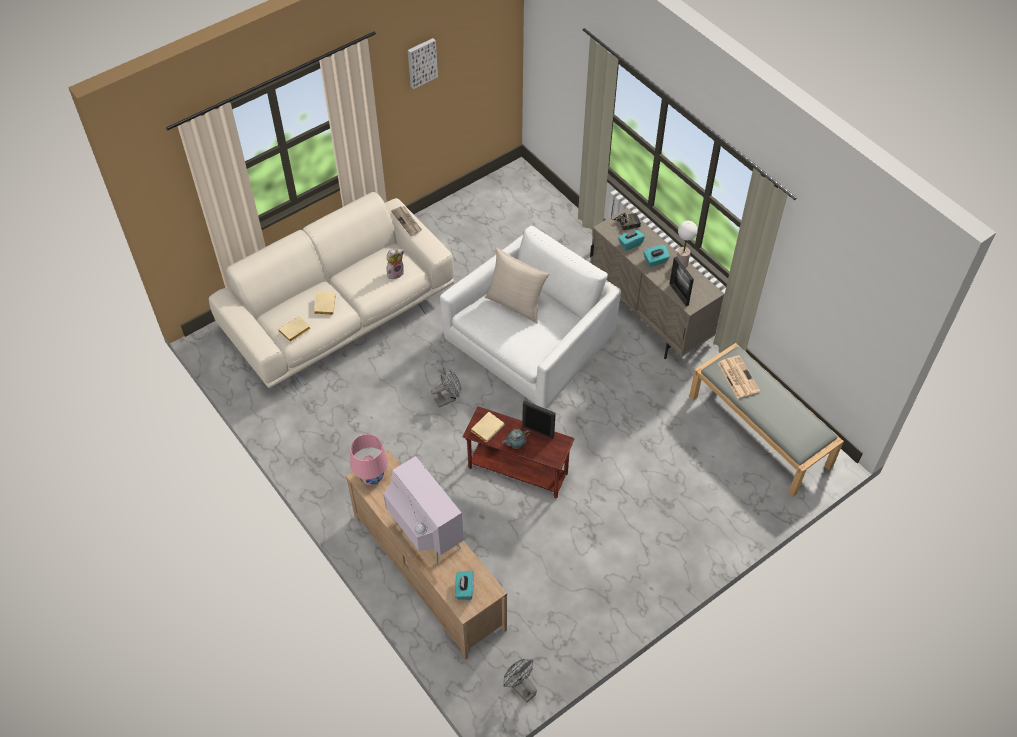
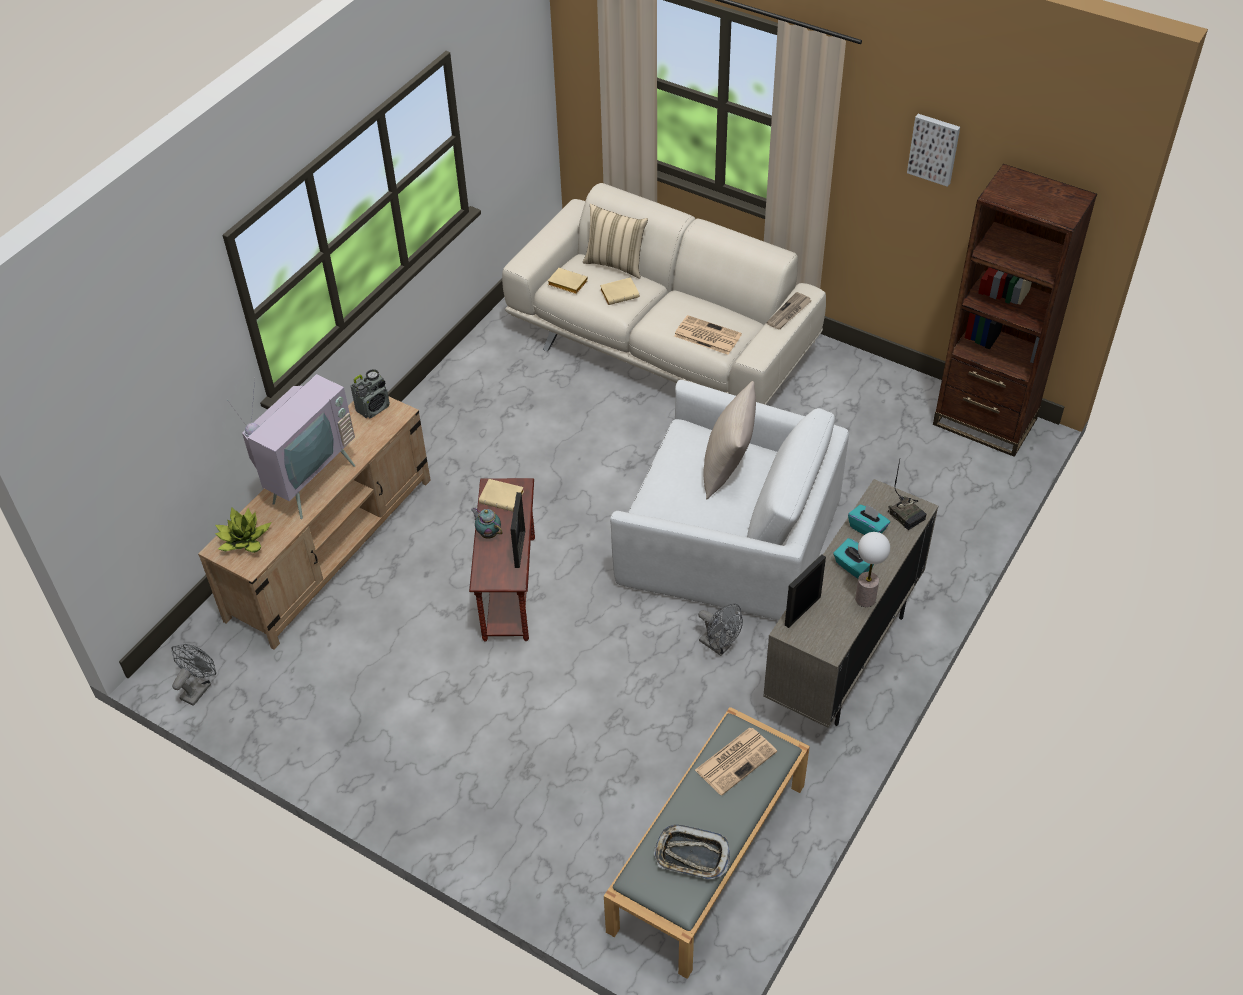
camera: 70 degrees right, 5 degrees down
pink table lamp [350,434,388,485] -> radio [351,369,390,418]
plush toy [386,248,404,279] -> newspaper [674,315,742,355]
grey fan [431,368,461,407] -> grey fan moved to [698,603,743,656]
turquoise tissue box [455,571,474,600] -> potted plant [215,507,272,553]
none -> beige pillow [583,204,648,279]
none -> tray [654,824,730,880]
none -> brown bookcase [933,164,1097,457]

